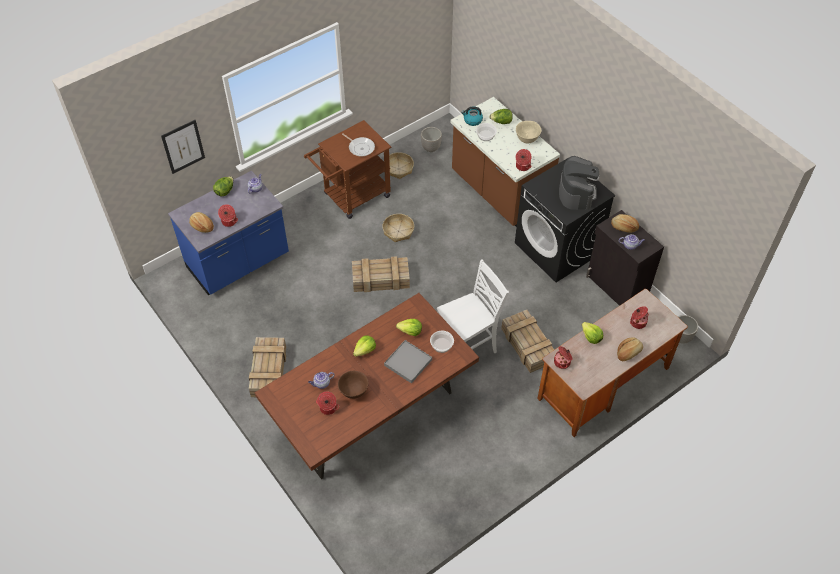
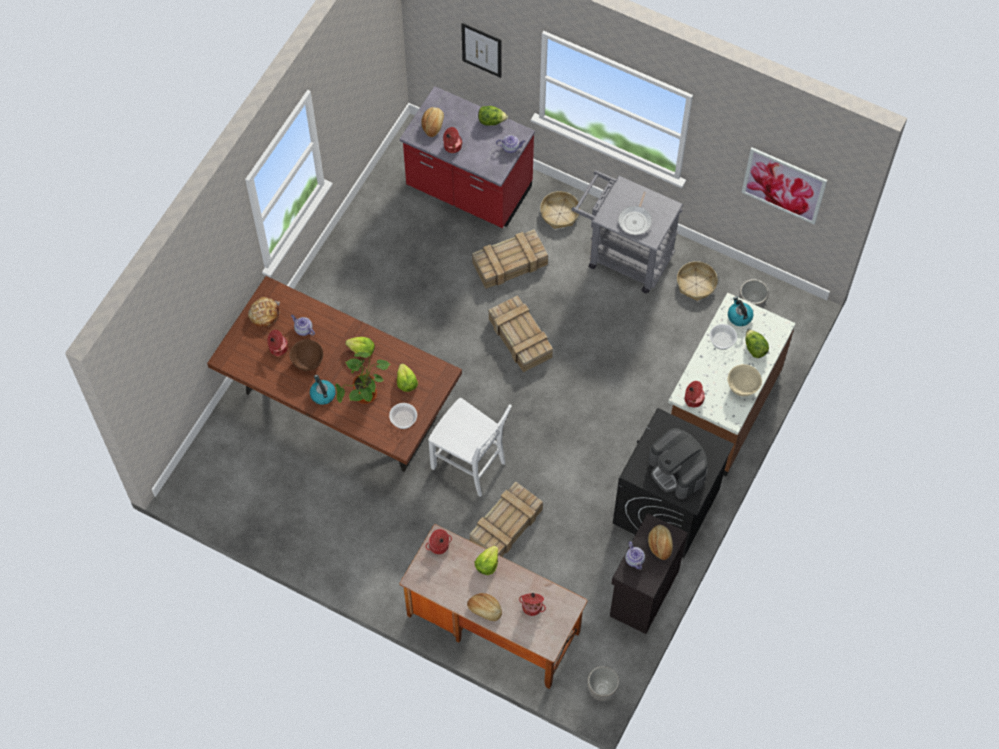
camera: 65 degrees right, 10 degrees up
blue counter [168,171,289,295] -> red counter [400,86,535,228]
crate [249,337,286,397] -> crate moved to [472,229,548,289]
brown cart [304,120,391,219] -> grey cart [571,170,683,293]
basket [382,214,414,242] -> basket moved to [540,191,580,229]
grey tray [384,340,432,383] -> potted plant [335,349,391,404]
coffee machine [559,156,599,210] -> coffee machine turned 75 degrees clockwise [648,428,708,499]
none -> bread [248,297,280,328]
none -> kettle [310,375,336,405]
none -> picture [741,147,827,224]

